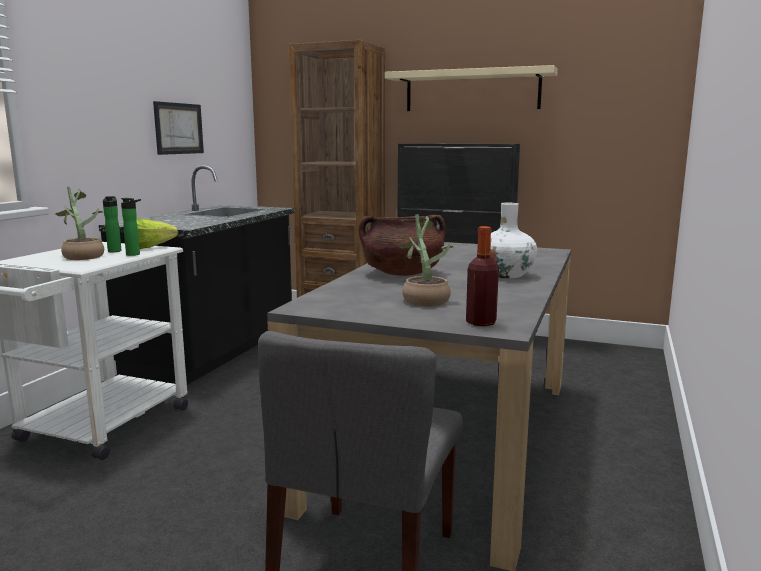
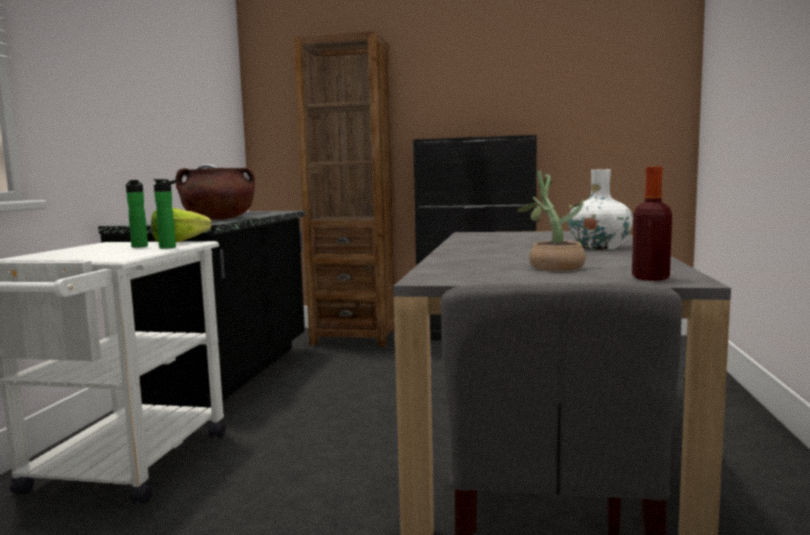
camera: 10 degrees left, 5 degrees down
potted plant [56,187,104,260] -> none
picture [153,101,204,155] -> none
brown cooking pot [359,215,445,276] -> brown cooking pot moved to [175,168,255,220]
beige shelf [385,65,558,111] -> none

